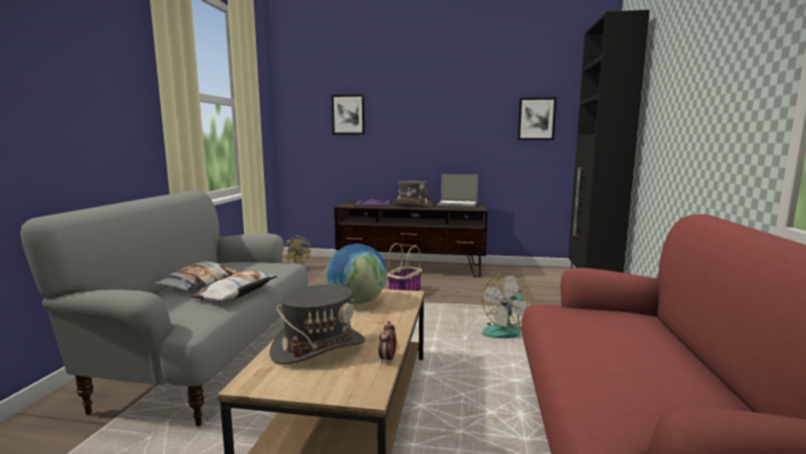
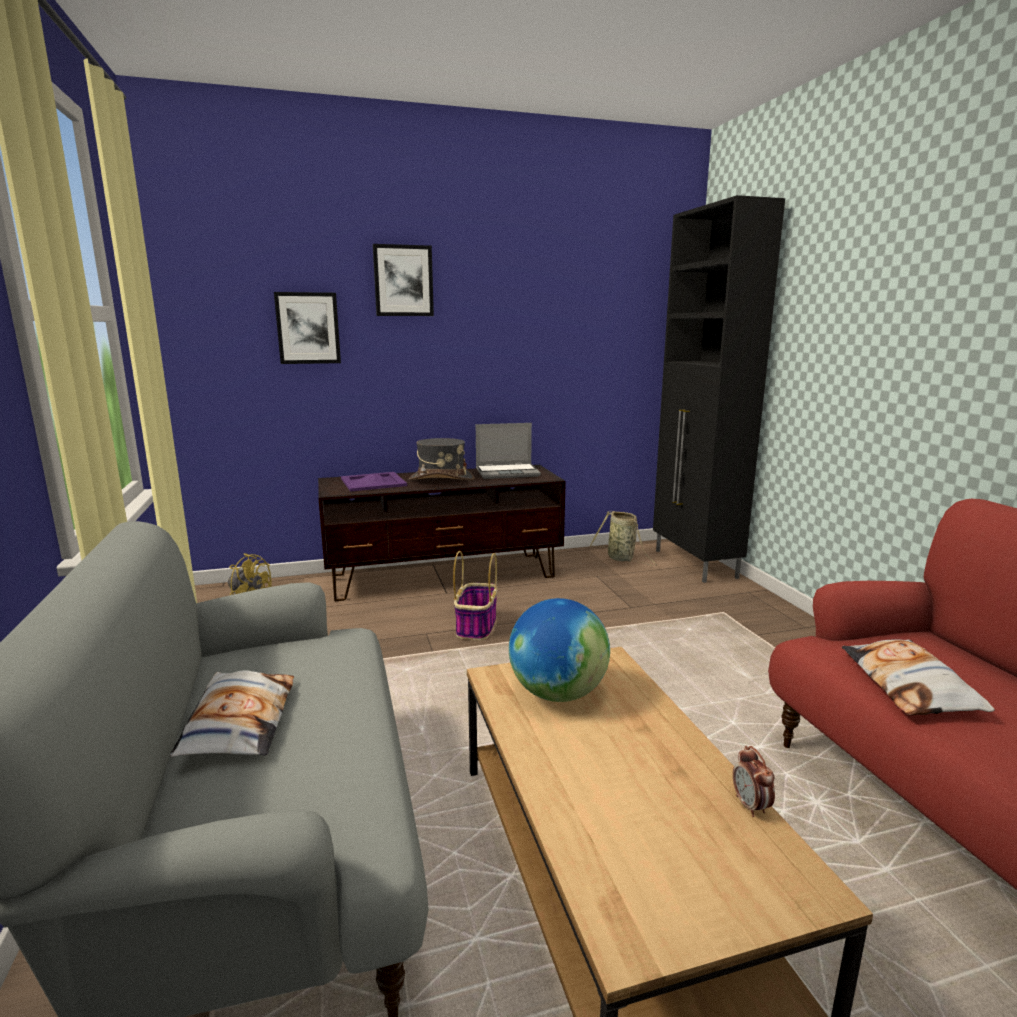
camera: 25 degrees left, 5 degrees up
pillow [190,271,278,302] -> pillow moved to [842,639,995,715]
grey hat [270,285,365,365] -> none
fan [481,274,534,338] -> none
picture [518,97,557,140] -> picture moved to [373,244,434,316]
none -> basket [590,511,657,566]

